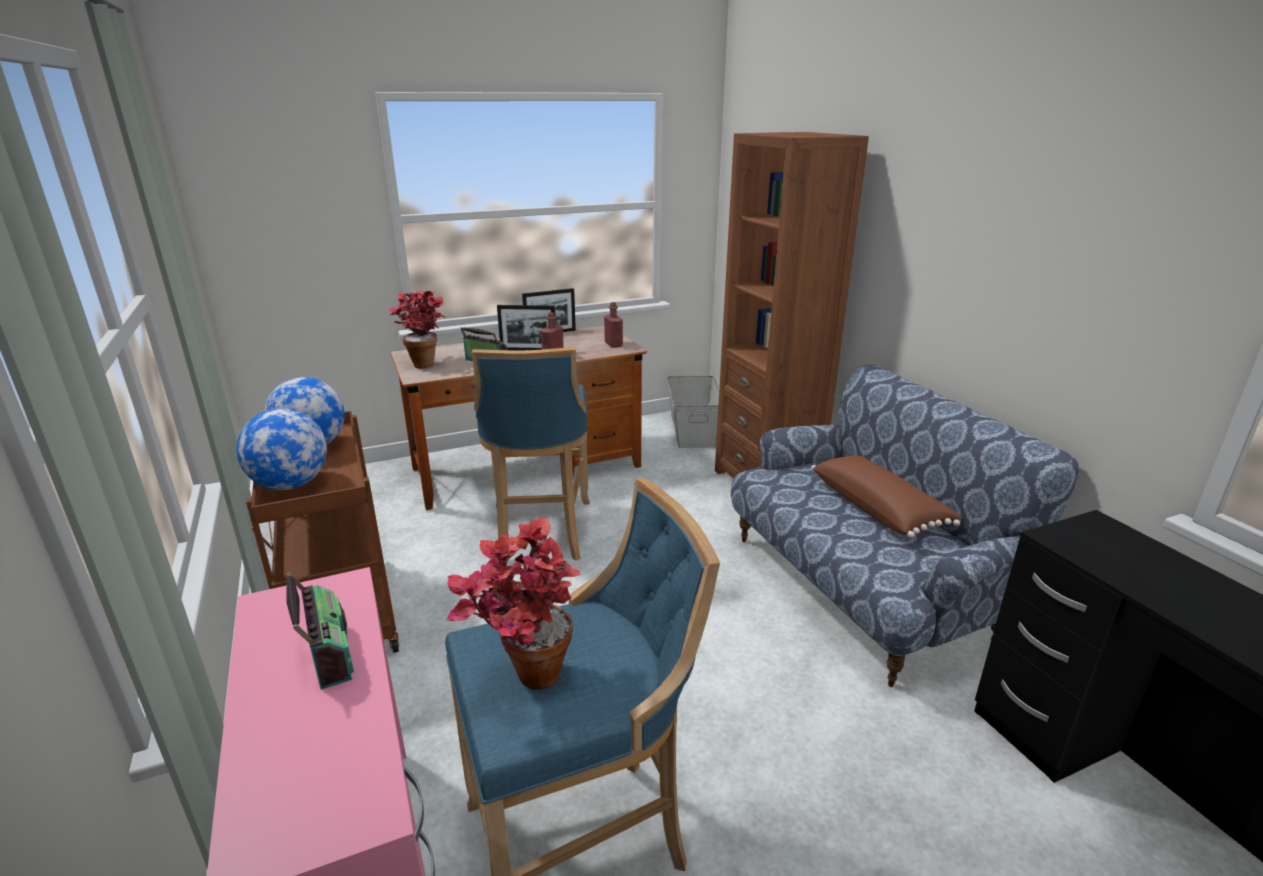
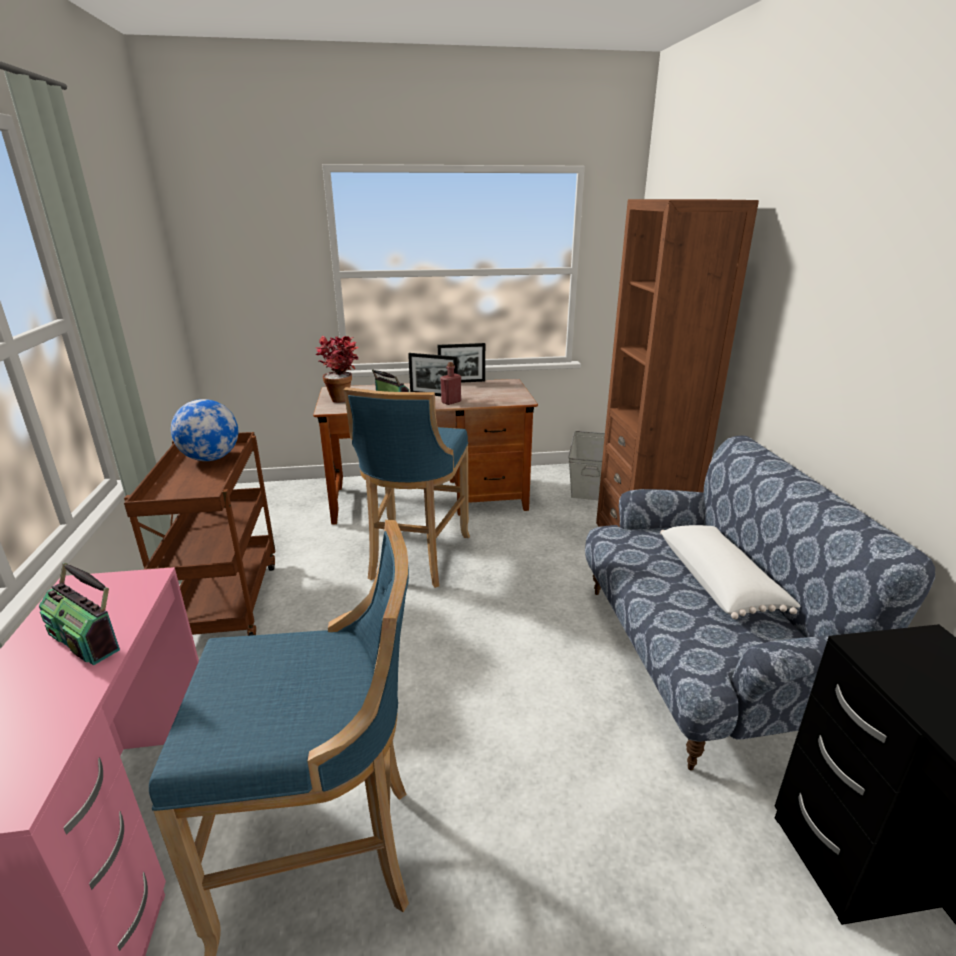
camera: 15 degrees right, 0 degrees up
globe [236,408,327,490] -> none
radio [286,572,354,690] -> radio turned 135 degrees clockwise [39,563,120,666]
potted plant [447,518,581,690] -> none
red bottle [604,302,623,348] -> none
brown pillow [811,456,962,538] -> white pillow [660,525,800,619]

